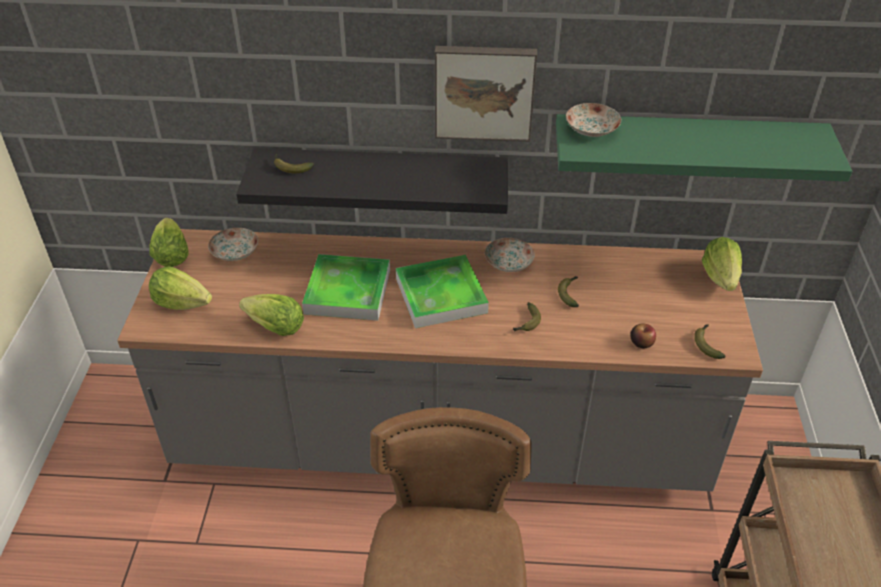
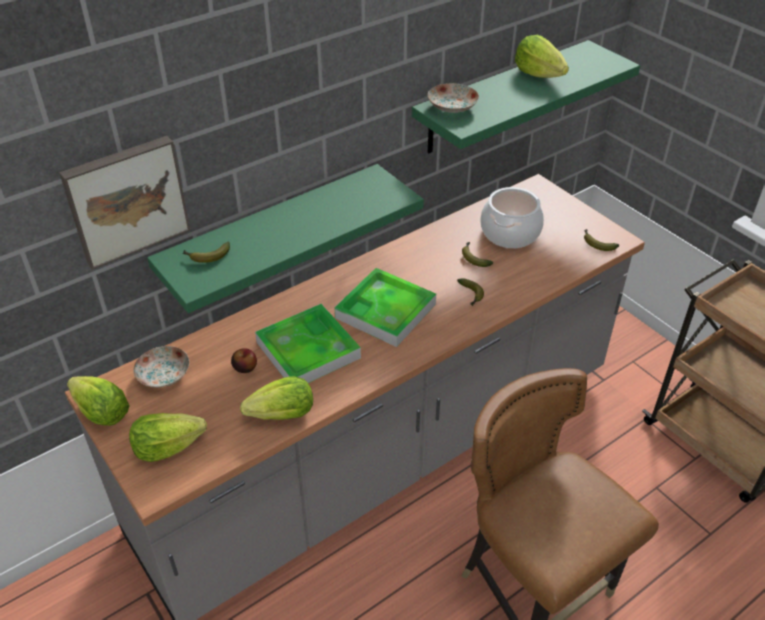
camera: 40 degrees left, 0 degrees up
black shelf [236,148,509,214] -> green shelf [147,164,424,313]
picture [435,46,537,142] -> picture moved to [59,136,190,270]
plate [485,238,535,272] -> none
apple [630,324,656,349] -> apple moved to [231,348,257,373]
lettuce [702,237,742,291] -> lettuce moved to [515,35,569,78]
none -> cooking pot [480,187,544,248]

